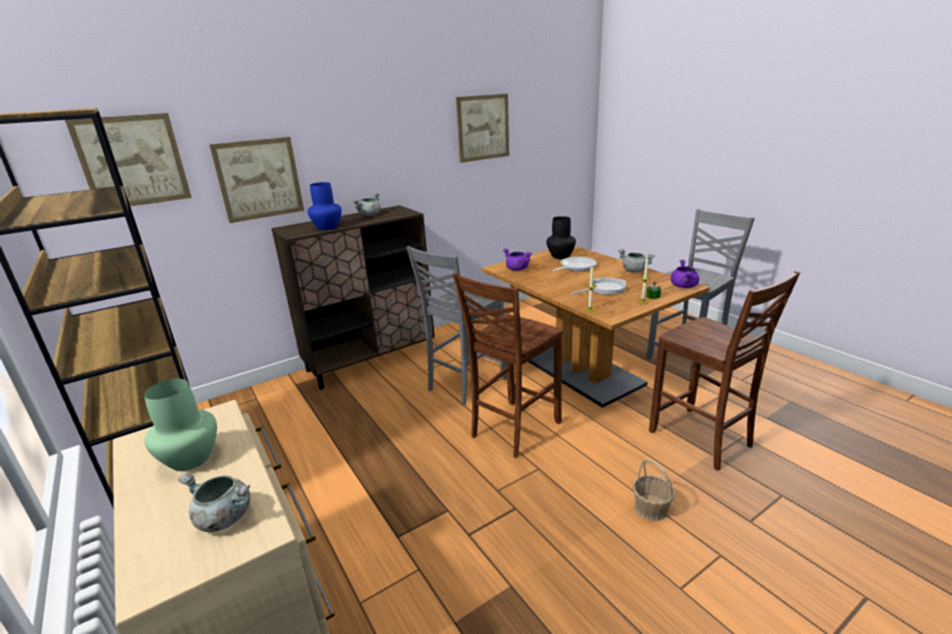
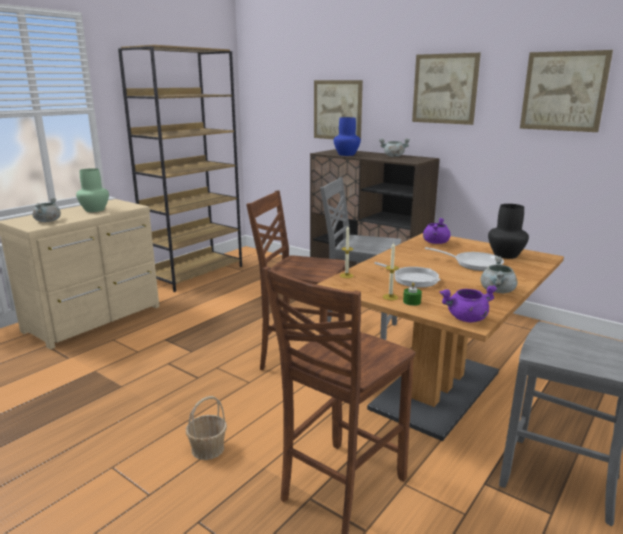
camera: 70 degrees right, 5 degrees down
picture [65,113,192,206] -> picture moved to [412,53,481,125]

